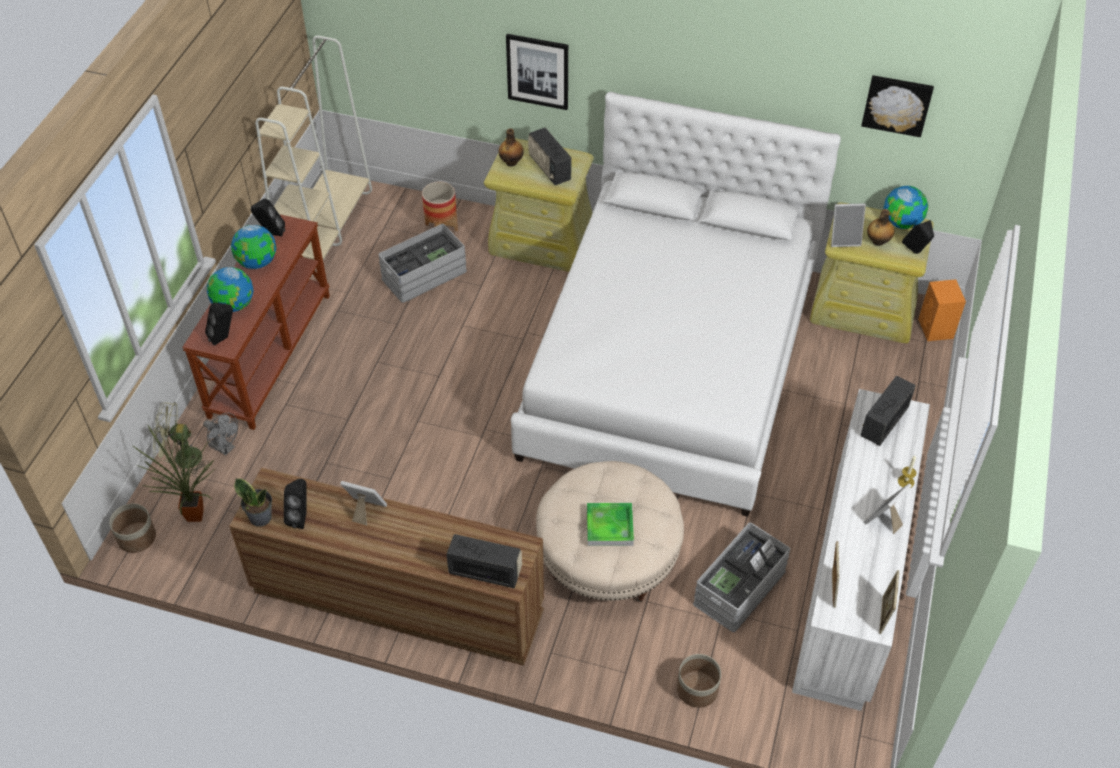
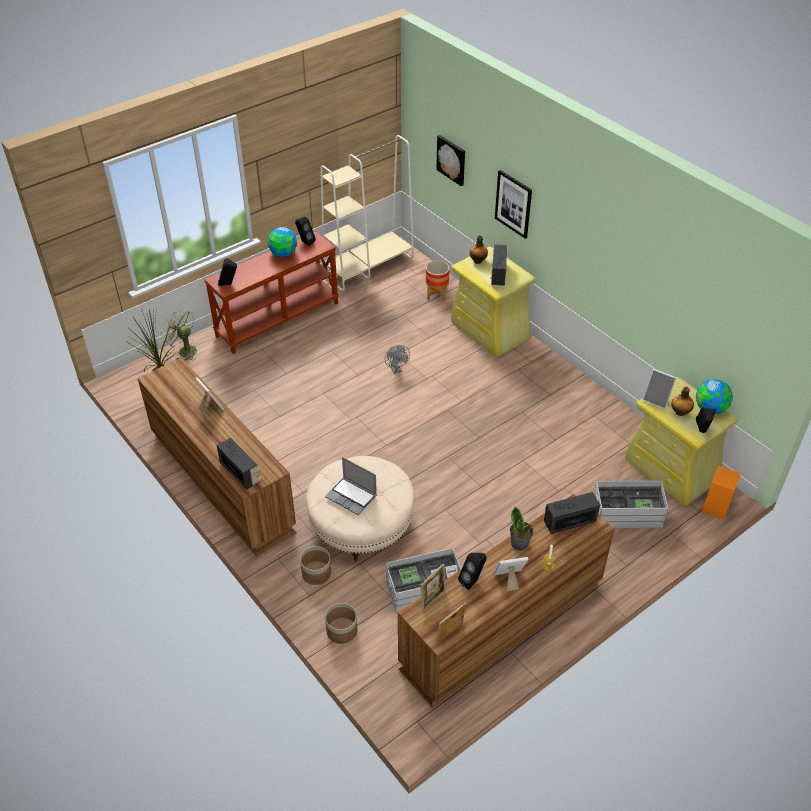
camera: 35 degrees right, 5 degrees down
planter [109,503,156,553] -> planter moved to [300,546,331,585]
grey fan [203,413,238,456] -> grey fan moved to [385,345,410,374]
globe [206,267,253,312] -> none
potted plant [234,478,272,527] -> potted plant moved to [510,507,534,551]
black speaker [284,479,307,529] -> black speaker moved to [458,553,487,590]
grey storage box [378,224,467,303] -> grey storage box moved to [594,481,668,528]
white bed [511,92,841,517] -> none
tray [587,503,634,546] -> laptop [325,457,377,515]
white dresser [792,389,930,711] -> brown dresser [398,494,615,708]
picture [861,75,934,137] -> picture moved to [436,135,465,186]

